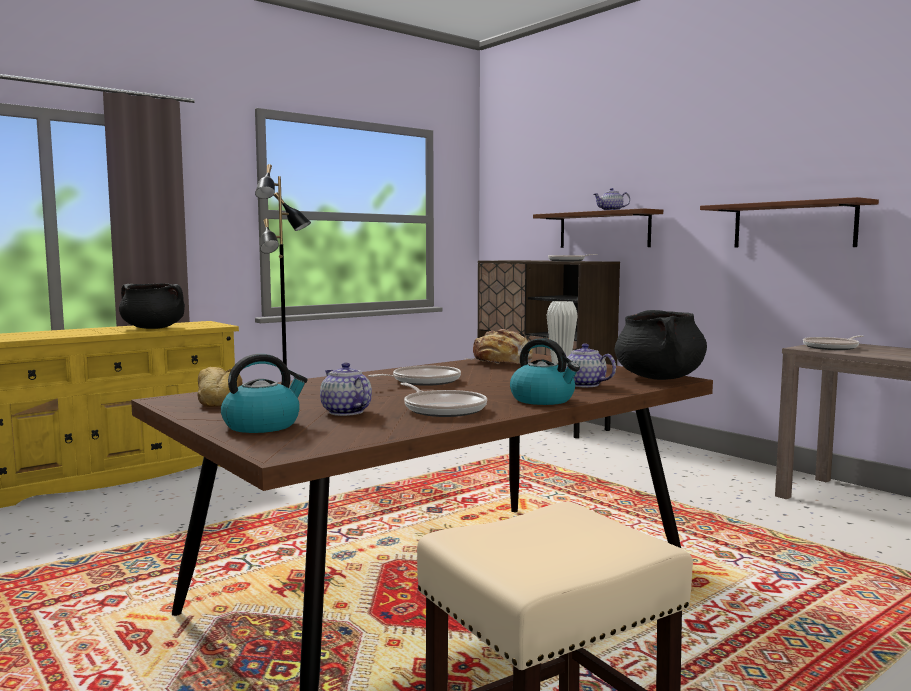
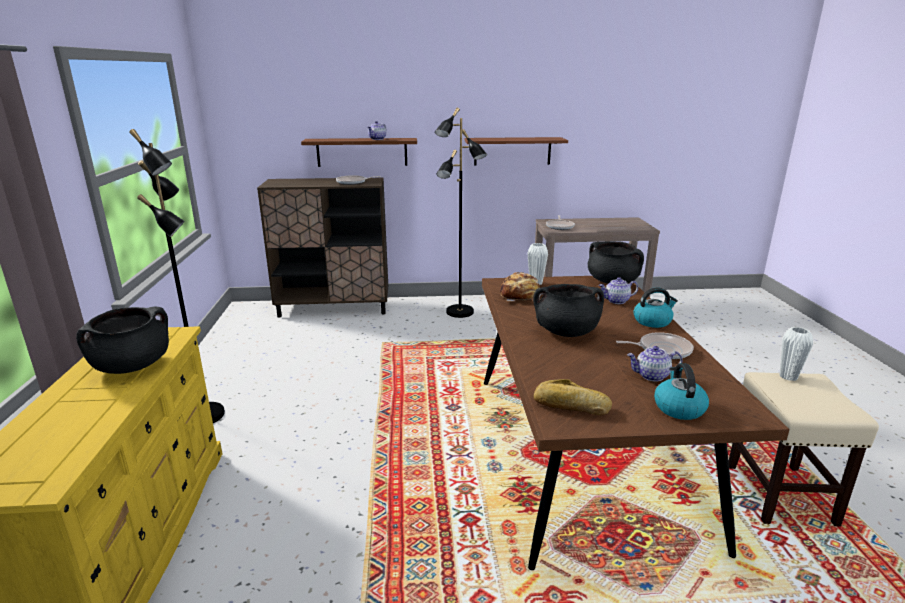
camera: 55 degrees left, 15 degrees up
frying pan [368,366,461,386] -> black cooking pot [533,284,604,337]
none -> black floor lamp [435,108,487,318]
none -> white vase [780,327,813,381]

